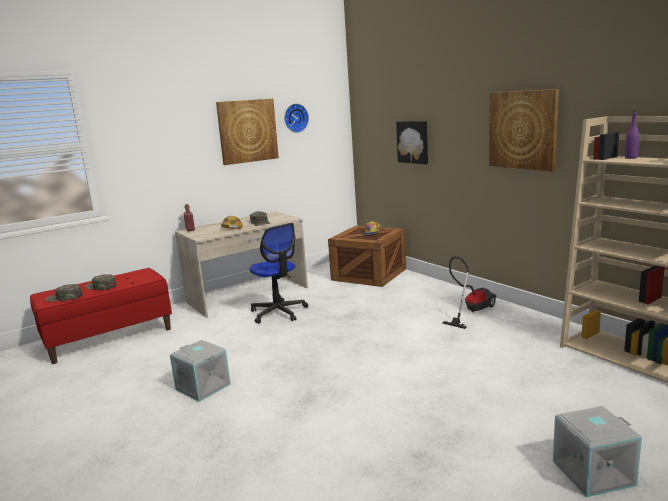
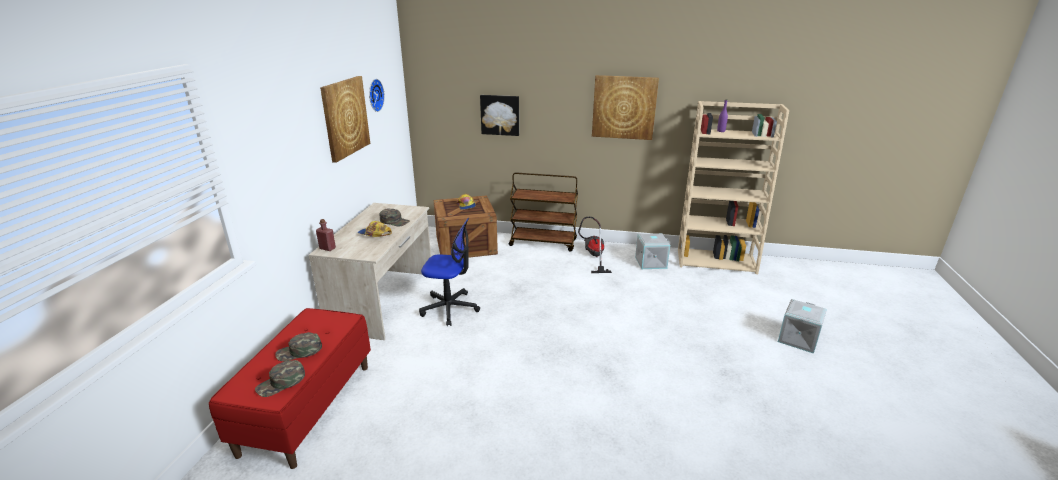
camera: 45 degrees left, 10 degrees up
grey storage box [170,340,231,402] -> grey storage box moved to [635,233,670,269]
none -> brown cart [509,172,578,251]

